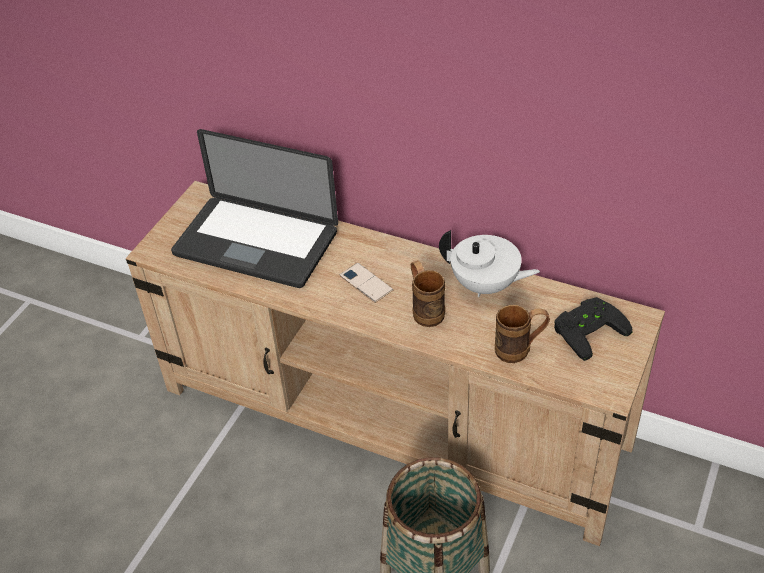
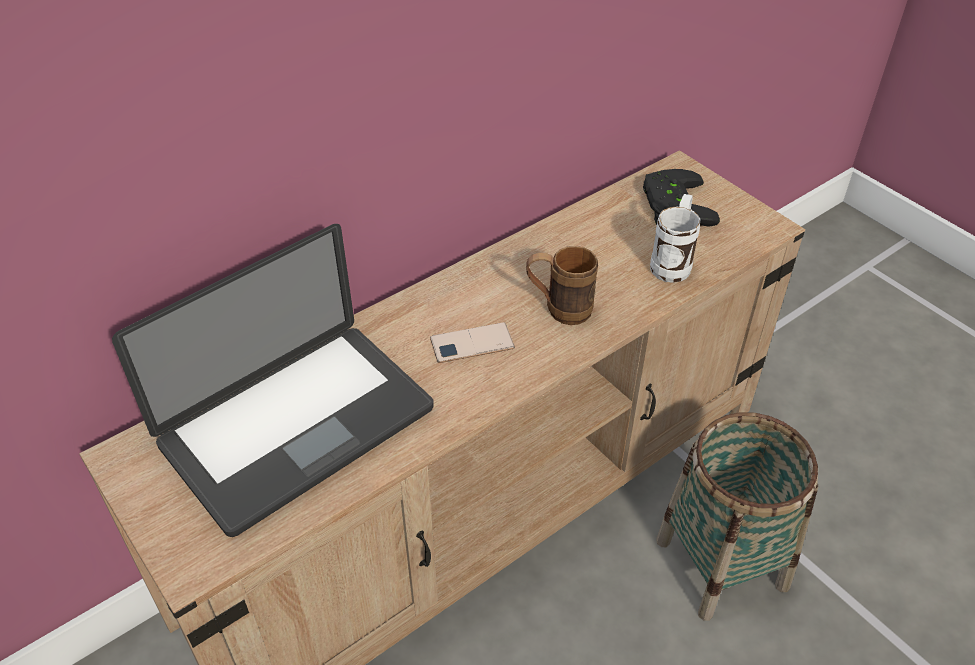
camera: 65 degrees left, 0 degrees up
white teapot [439,230,540,297] -> none
brown mug [495,305,550,363] -> white mug [650,194,701,283]

